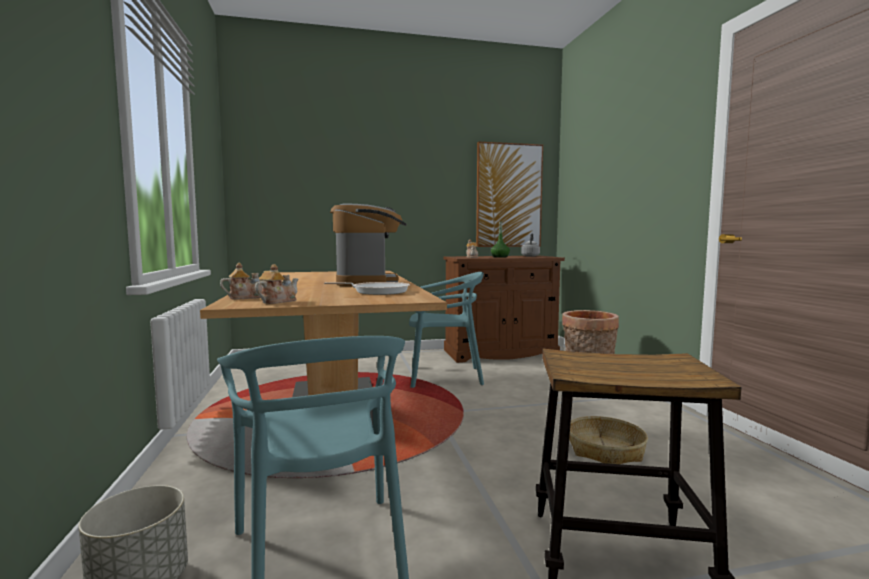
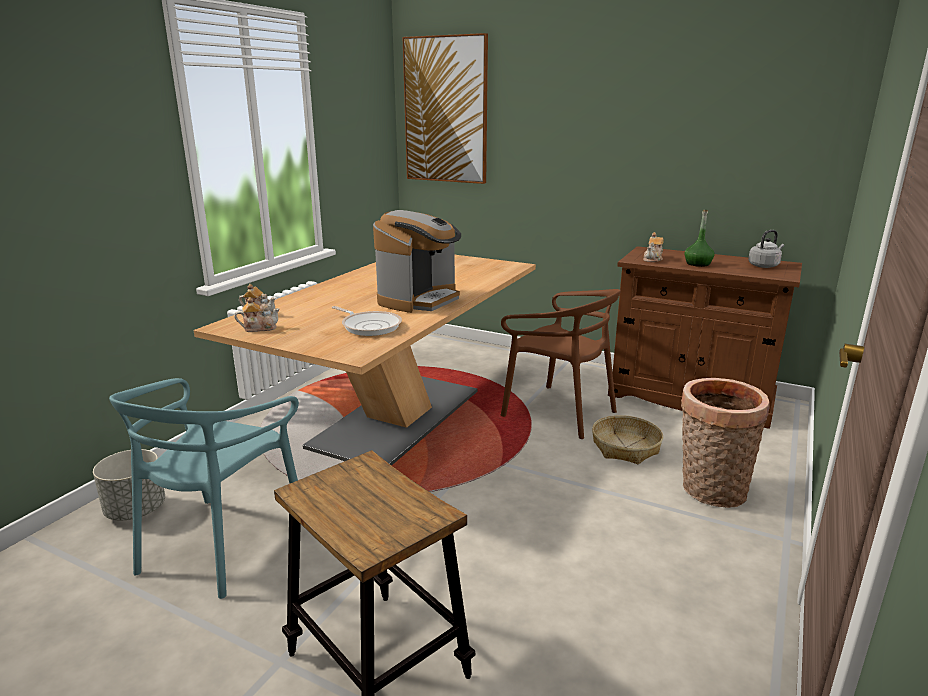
camera: 40 degrees right, 15 degrees up
turquoise chair [409,272,484,388] -> brown chair [501,289,621,439]
picture [476,142,543,247] -> picture moved to [402,33,488,184]
basket [569,416,648,464] -> basket moved to [592,415,663,464]

